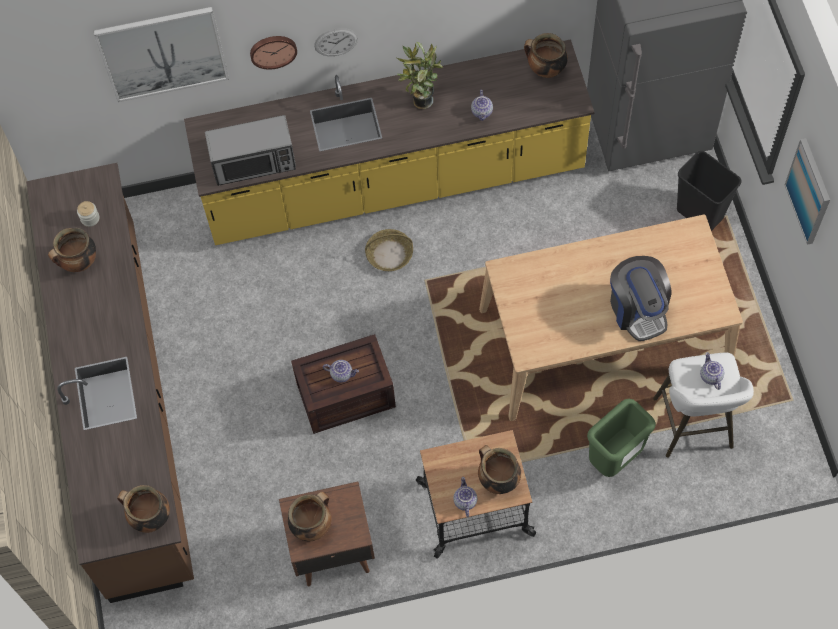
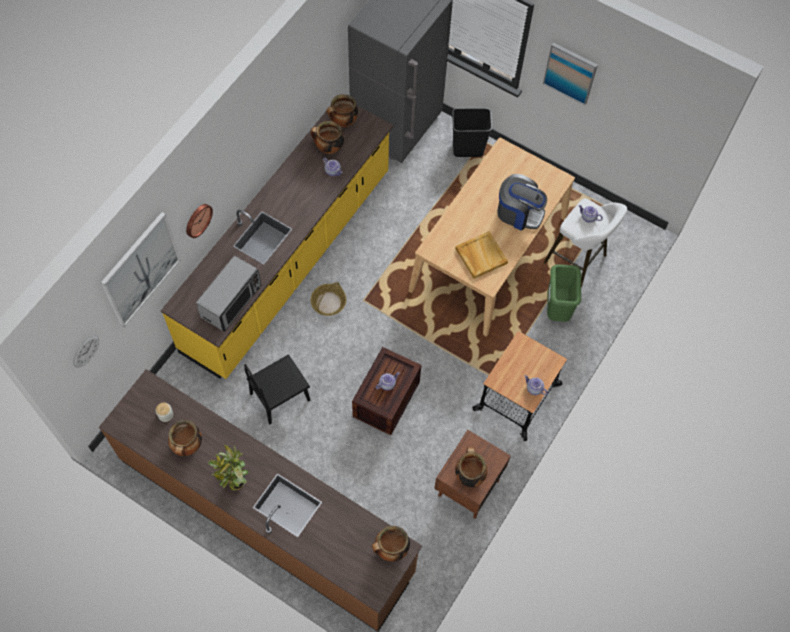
camera: 50 degrees left, 0 degrees up
wall clock [314,28,358,56] -> wall clock moved to [73,335,99,368]
potted plant [397,42,443,109] -> potted plant moved to [208,445,249,490]
cooking pot [478,445,521,494] -> cooking pot moved to [311,121,344,154]
none -> black chair [244,354,310,424]
none -> beige tray [455,231,508,279]

